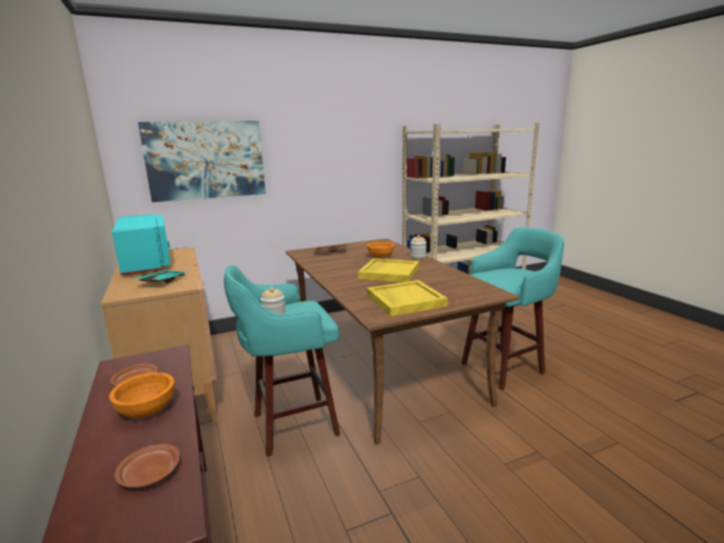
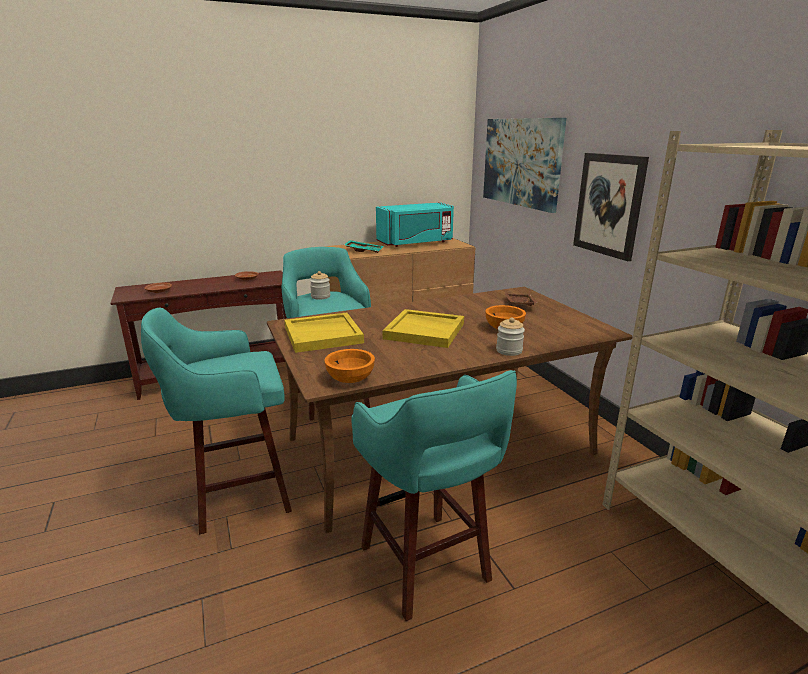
camera: 90 degrees right, 5 degrees up
orange bowl [109,372,174,418] -> orange bowl moved to [325,349,375,383]
none -> turquoise stool [141,307,292,534]
none -> picture [573,153,649,261]

